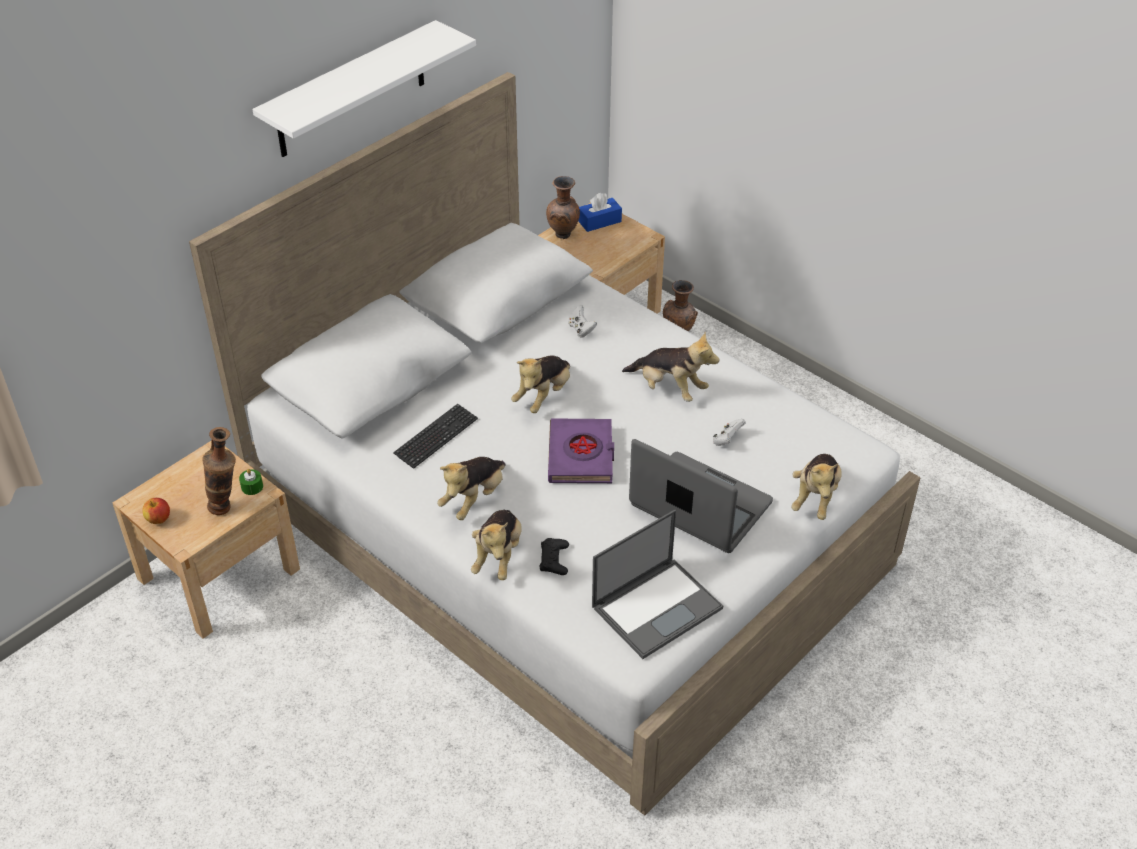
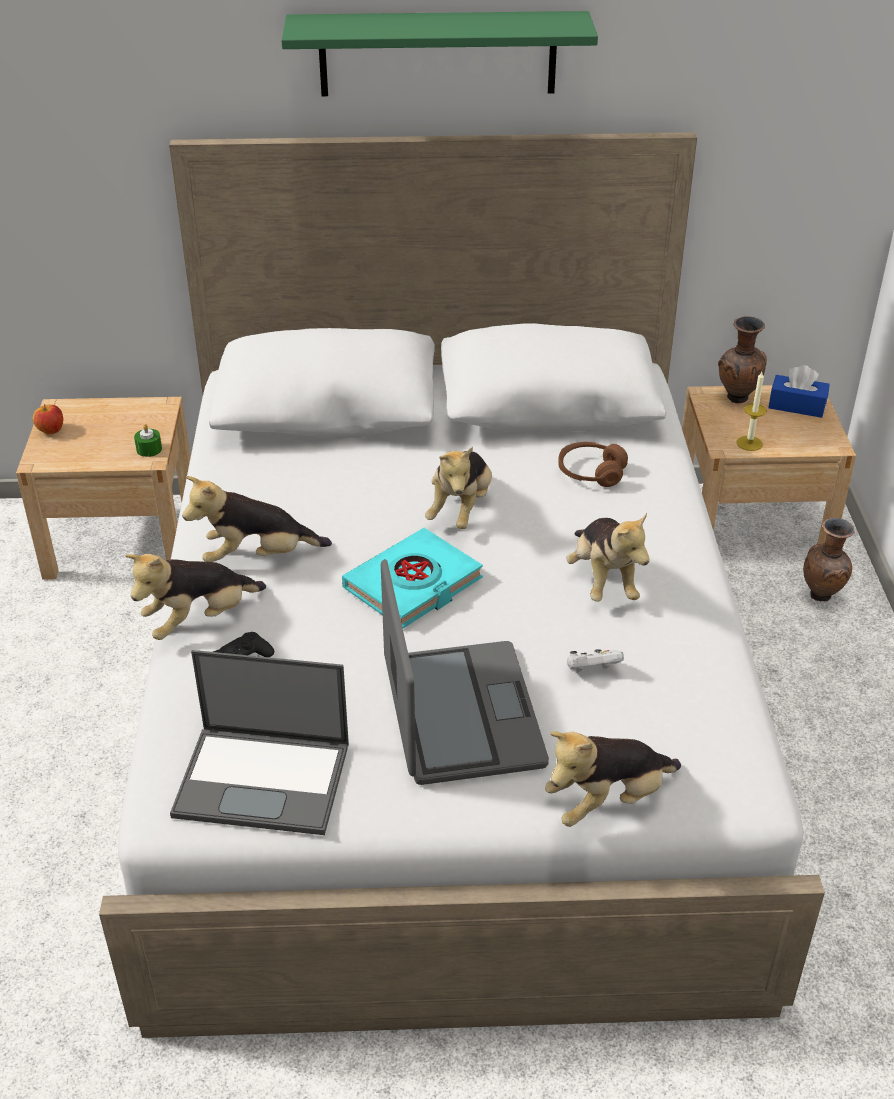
camera: 45 degrees right, 5 degrees down
vase [202,427,236,515] -> none
white shelf [253,20,476,157] -> green shelf [281,11,598,96]
keyboard [393,404,478,469] -> none
plush toy [511,355,570,413] -> plush toy turned 60 degrees counterclockwise [425,447,492,529]
purple book [548,418,614,483] -> turquoise book [342,528,483,628]
white game controller [568,305,597,338] -> brown headphones [558,442,628,487]
none -> candle [737,372,767,451]

